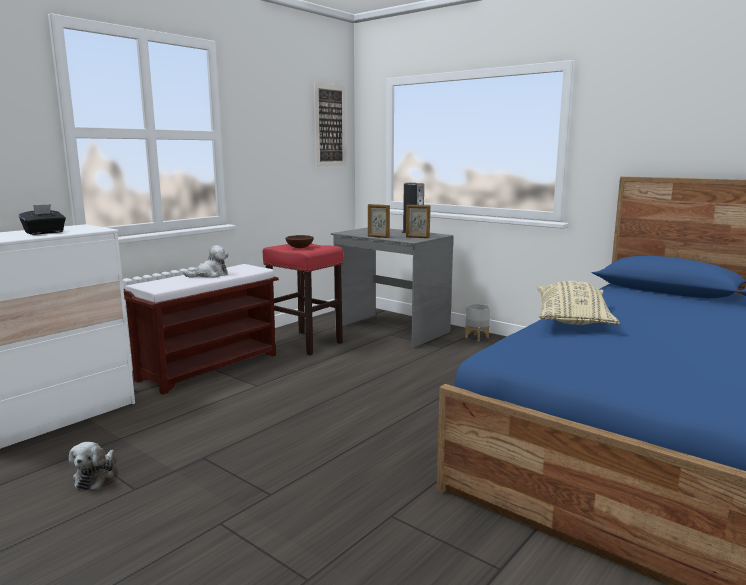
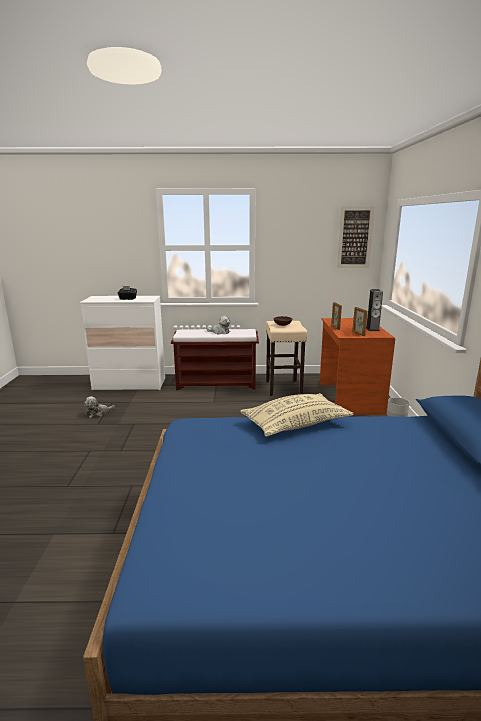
camera: 50 degrees right, 5 degrees up
red stool [262,244,343,355] -> beige stool [266,321,307,396]
grey desk [331,227,453,348] -> brown desk [319,318,395,415]

